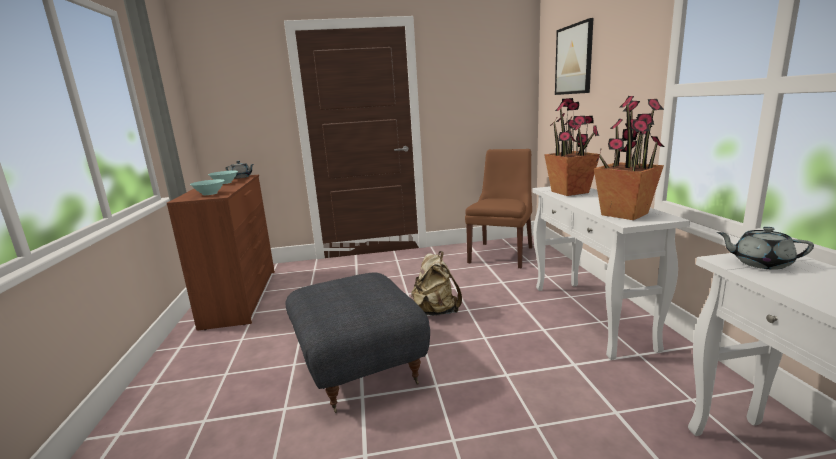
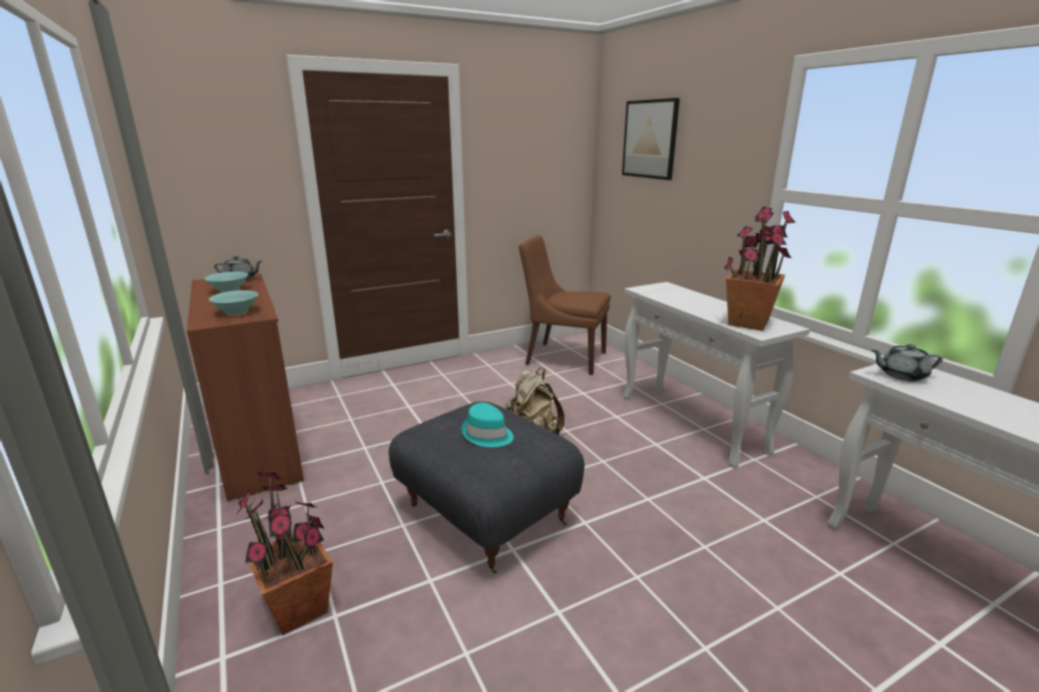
camera: 20 degrees left, 5 degrees up
brown chair [465,149,533,268] -> brown chair turned 75 degrees counterclockwise [519,235,611,375]
potted plant [544,98,600,196] -> potted plant moved to [237,472,333,636]
none -> turquoise hat [461,403,514,447]

